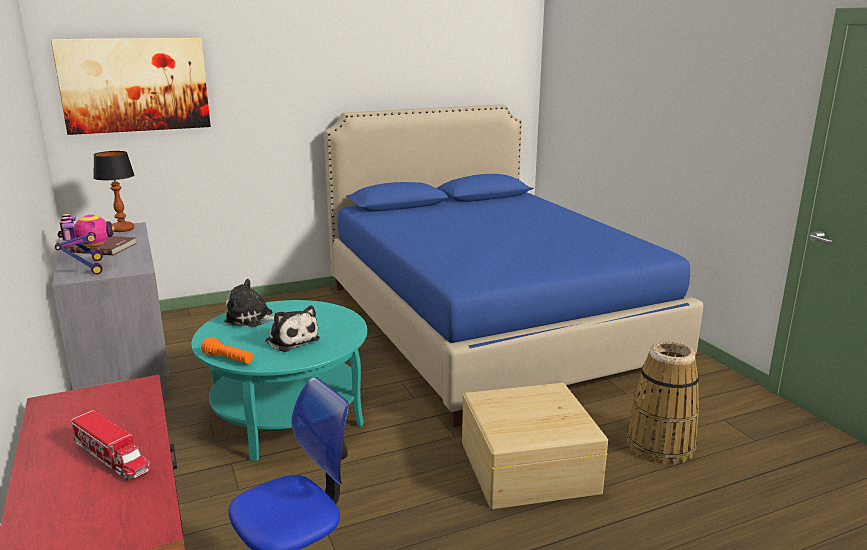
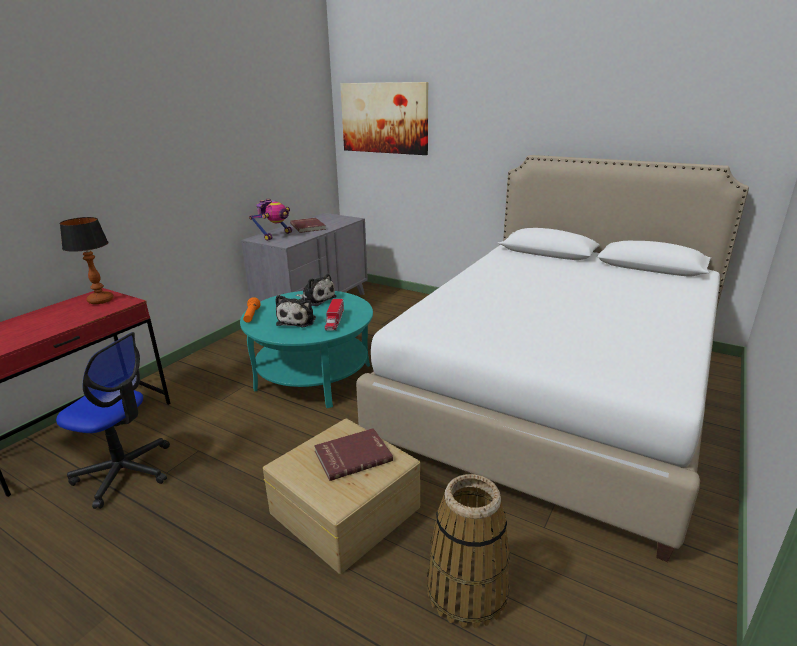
camera: 55 degrees right, 5 degrees up
toy truck [71,410,150,480] -> toy truck moved to [325,299,344,331]
table lamp [93,151,135,232] -> table lamp moved to [60,217,114,304]
plush toy [224,279,274,327] -> plush toy turned 150 degrees clockwise [296,274,336,306]
blue bed [324,104,703,427] -> white bed [356,155,749,562]
none -> red book [314,428,393,481]

